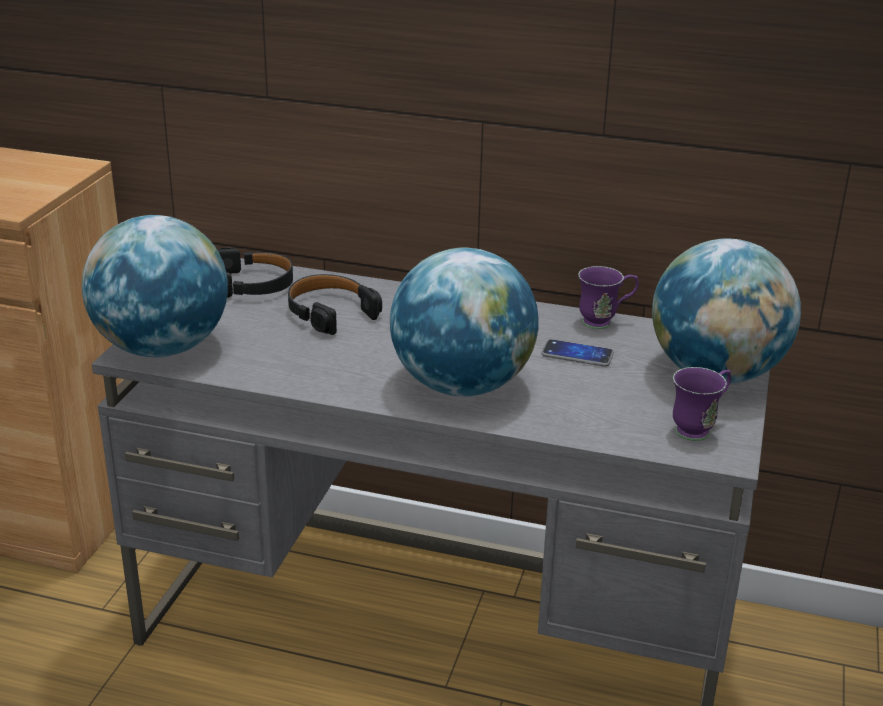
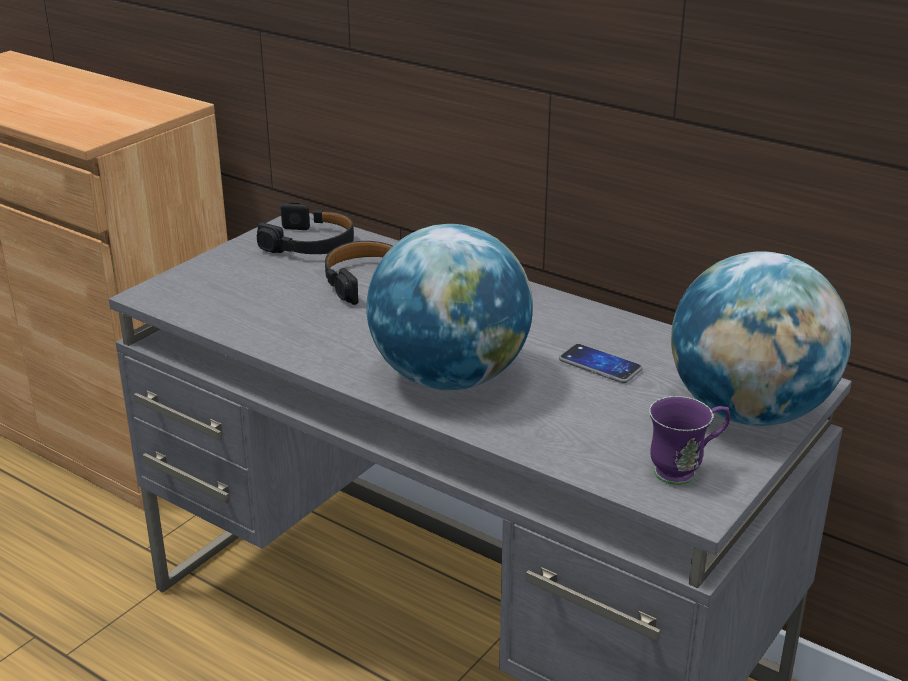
camera: 20 degrees right, 0 degrees up
globe [82,215,228,358] -> none
purple mug [578,266,639,329] -> none

